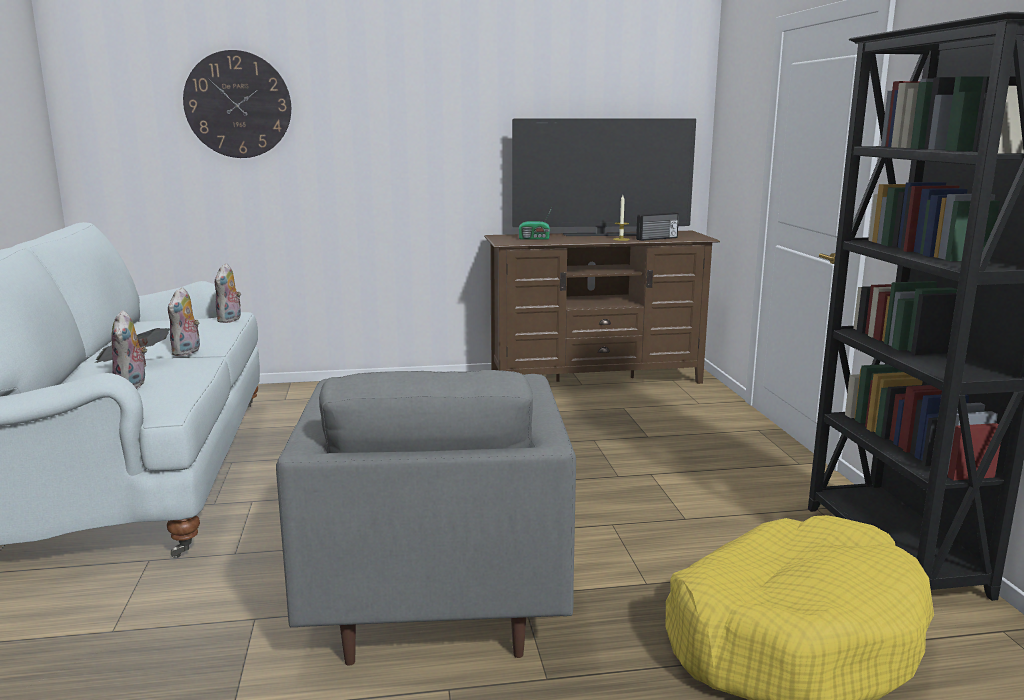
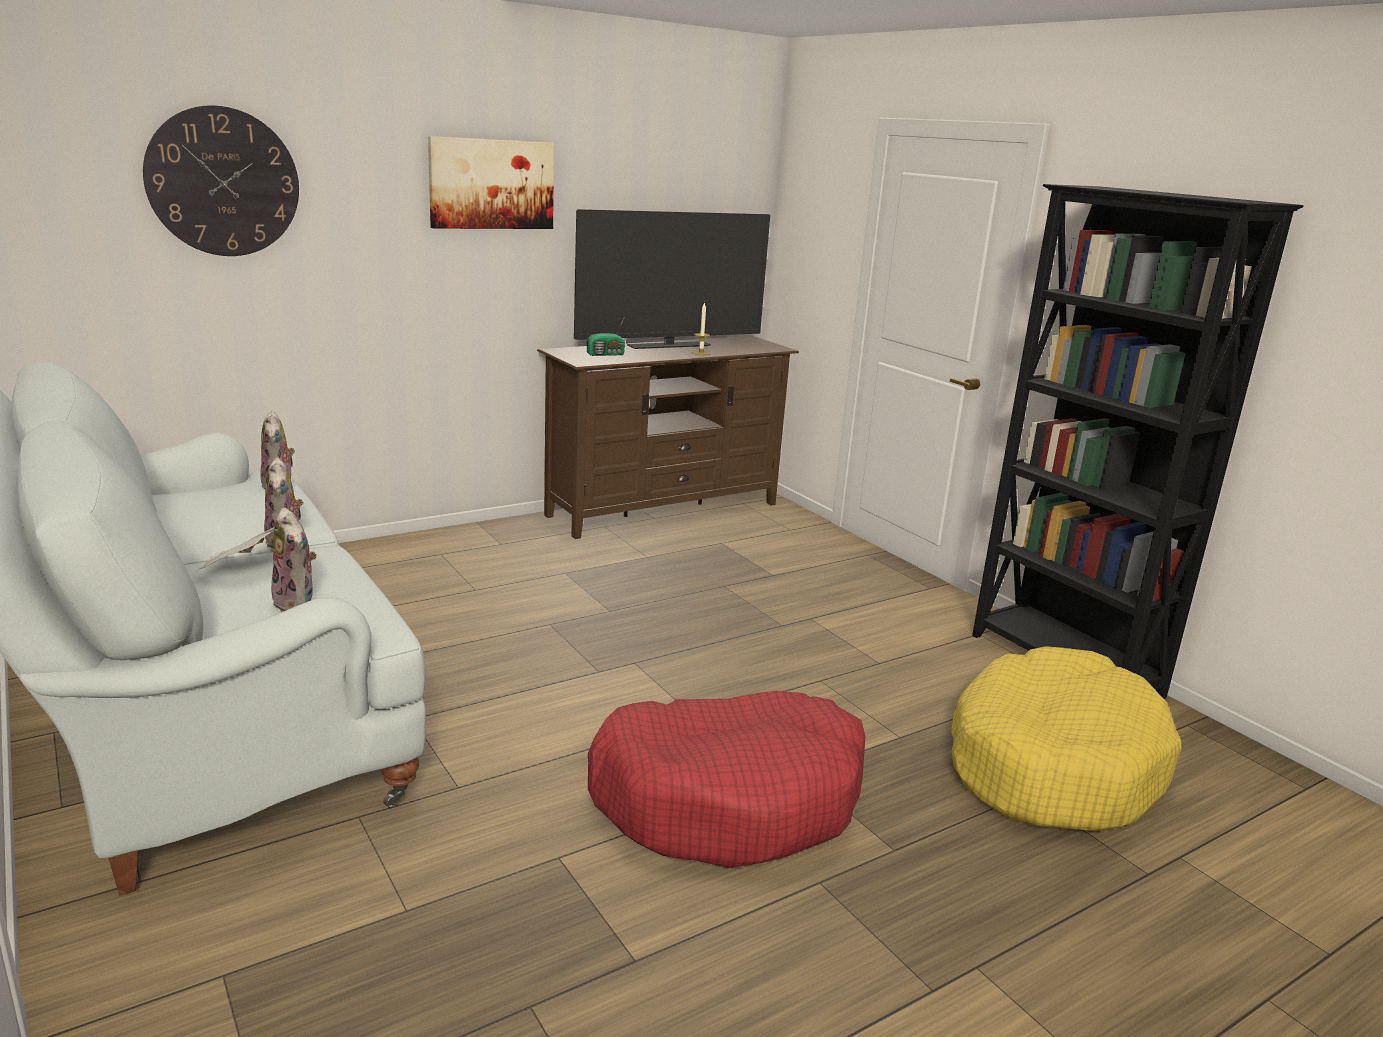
camera: 25 degrees left, 5 degrees up
grey armchair [276,370,576,666] -> red dog bed [588,691,865,868]
radio [636,212,679,241] -> none
none -> picture [428,136,554,229]

